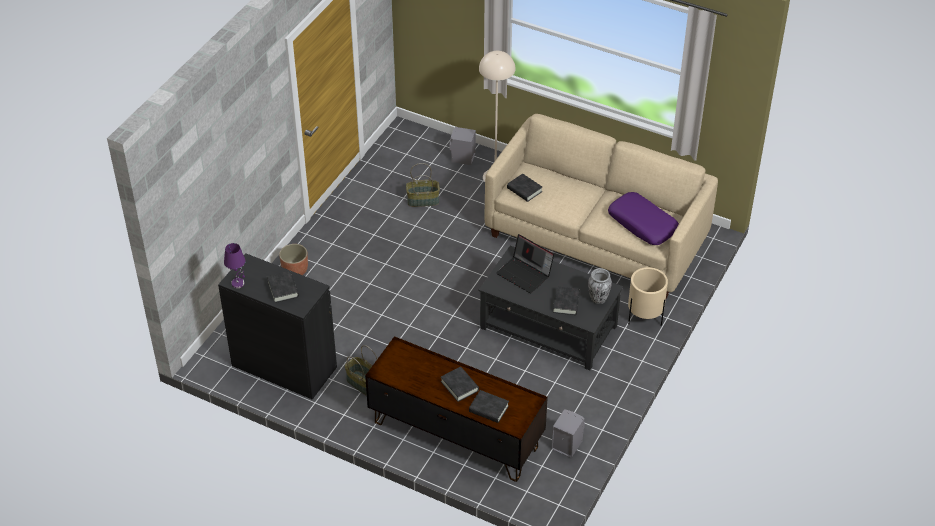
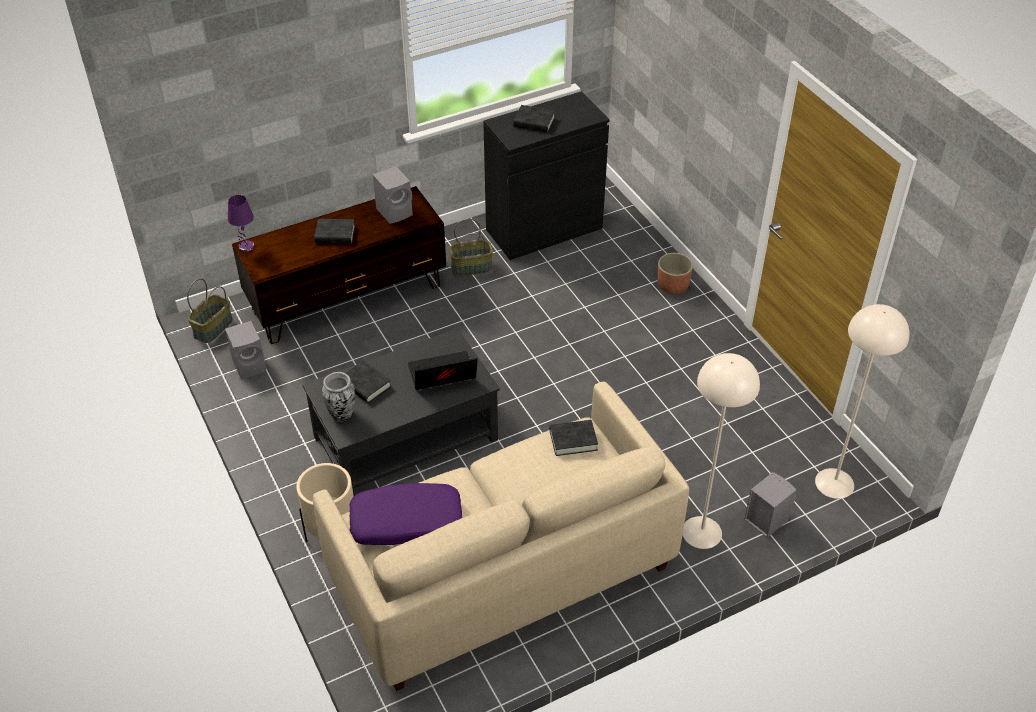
camera: 125 degrees right, 0 degrees up
purple table lamp [224,243,245,288] -> purple table lamp moved to [228,195,254,252]
basket [406,163,440,207] -> basket moved to [187,278,233,343]
black book [469,390,509,423] -> none
none -> grey speaker [373,166,413,224]
none -> beige floor lamp [815,304,910,499]

